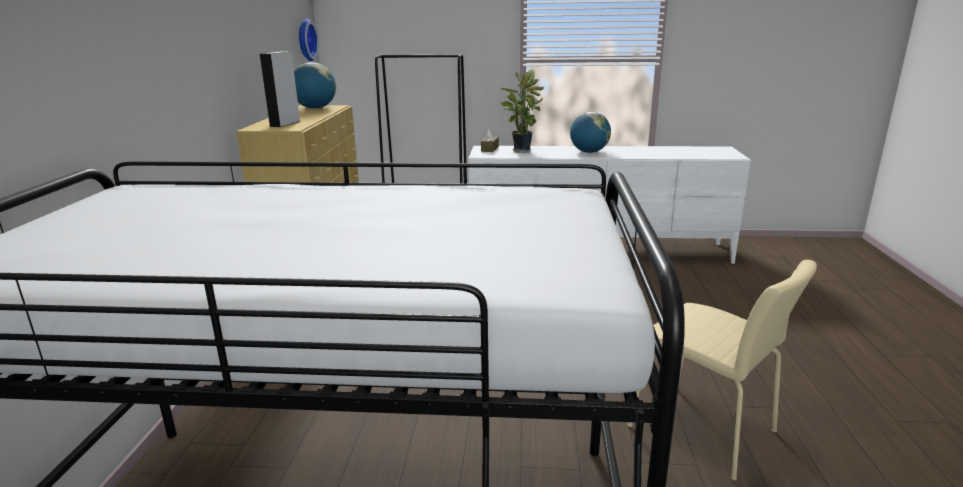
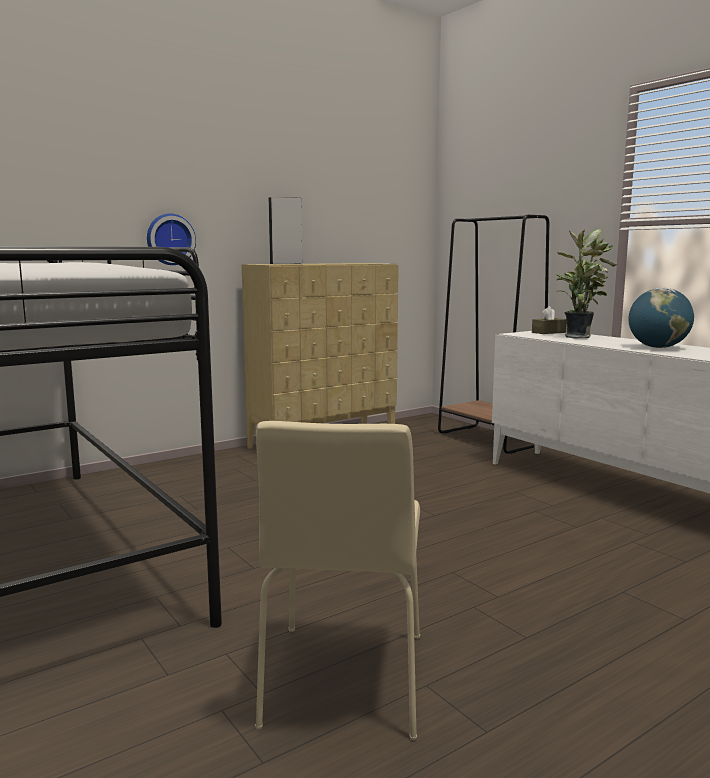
camera: 50 degrees right, 10 degrees down
globe [294,62,336,109] -> none
wall clock [299,19,319,61] -> wall clock moved to [147,213,196,265]

